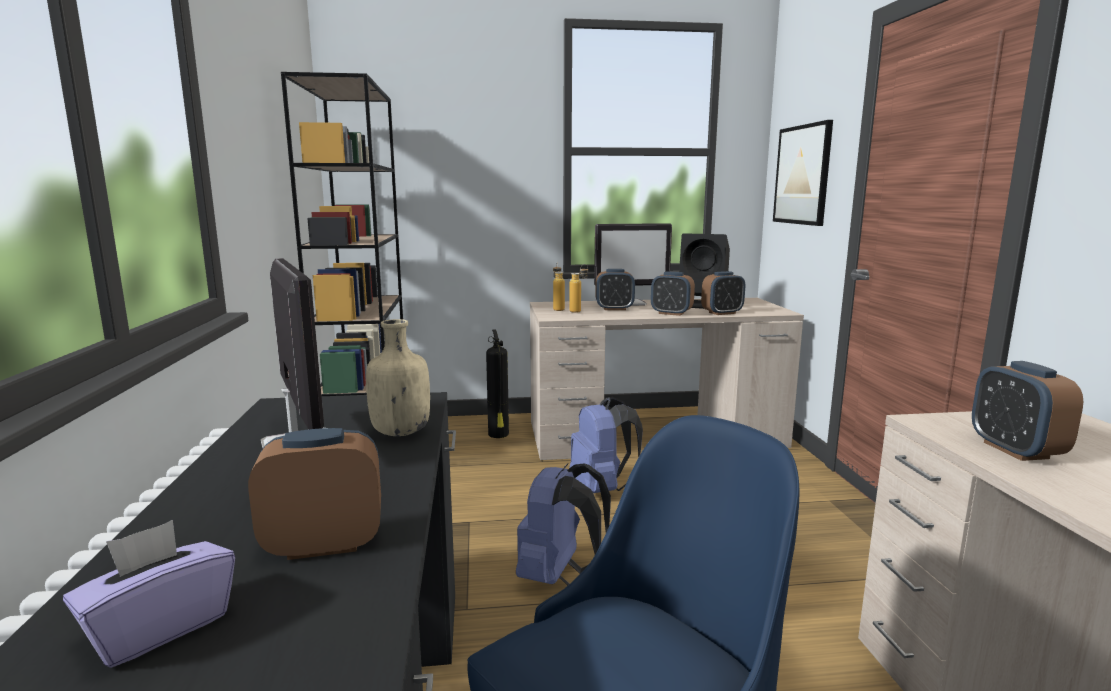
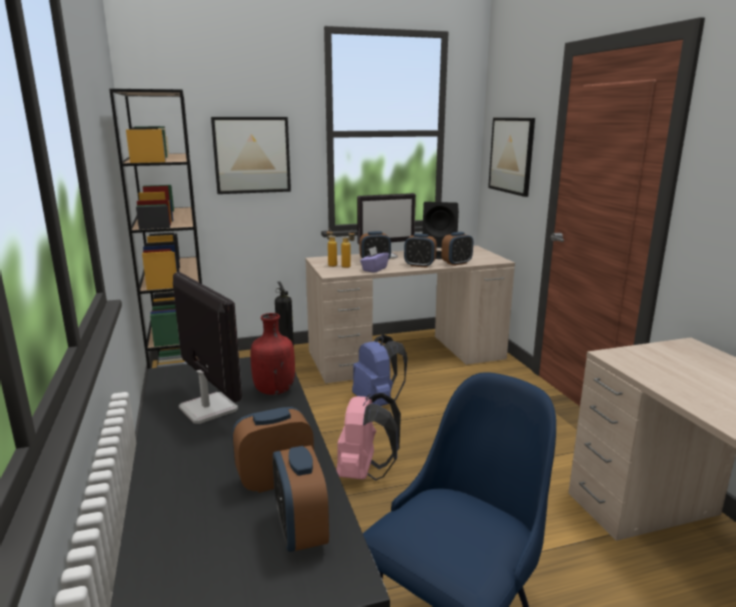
camera: 10 degrees left, 5 degrees up
purple tissue box [63,520,235,668] -> purple tissue box moved to [360,246,389,273]
beige bottle [366,319,430,436] -> red bottle [250,313,295,395]
blue backpack [516,463,611,585] -> pink backpack [336,393,401,480]
alarm clock [972,361,1083,461] -> alarm clock moved to [273,445,329,552]
none -> picture [211,117,291,194]

